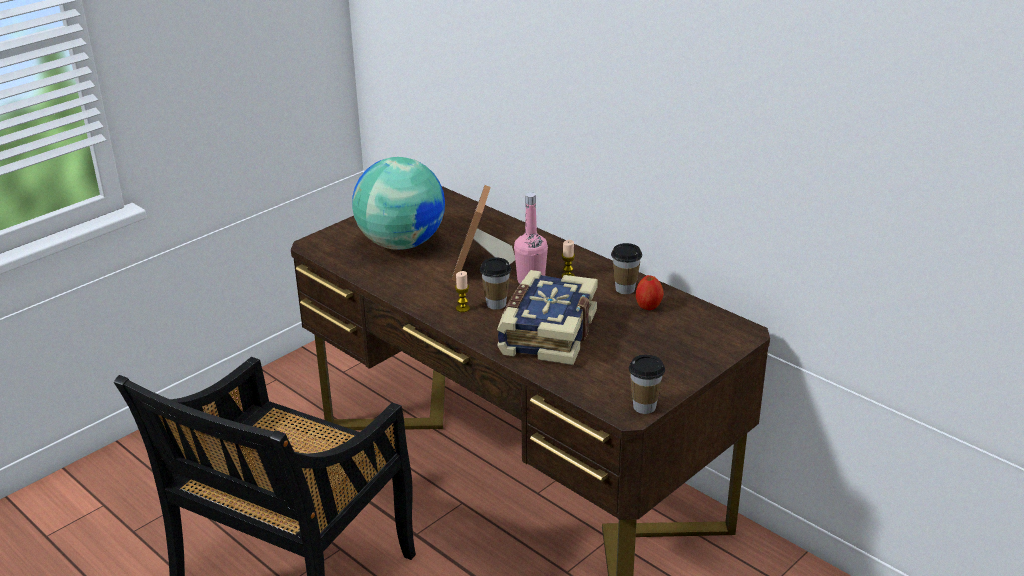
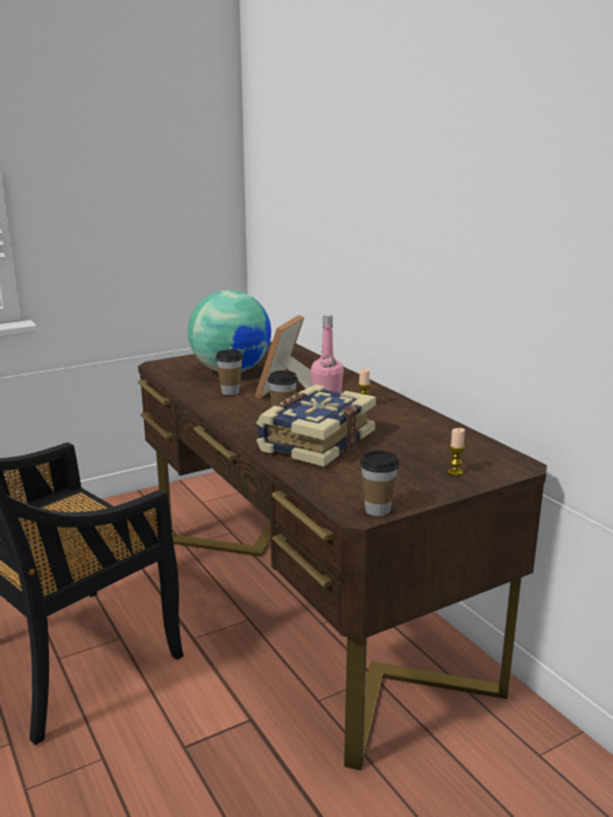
camera: 15 degrees right, 10 degrees down
candle [455,271,470,312] -> candle moved to [447,428,465,476]
cup [611,243,642,294] -> cup moved to [215,349,243,395]
apple [636,275,664,310] -> none

